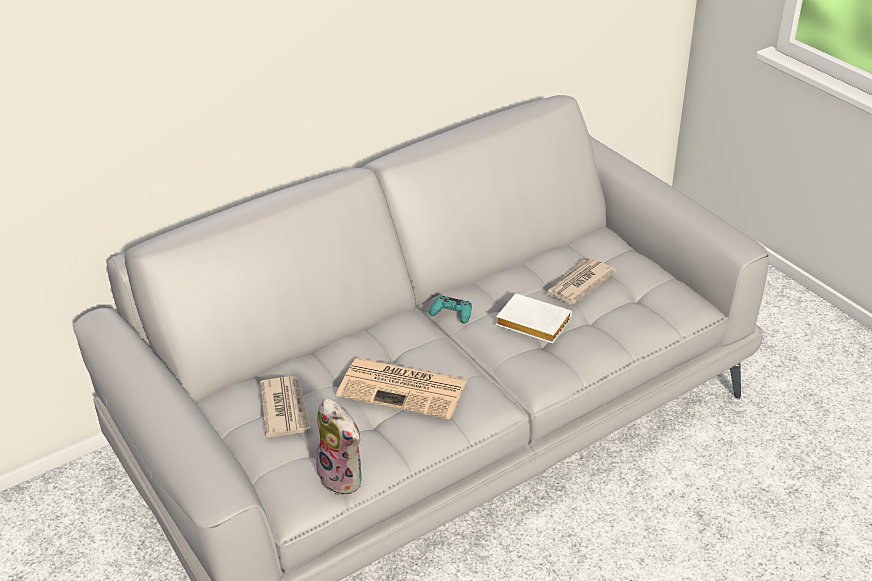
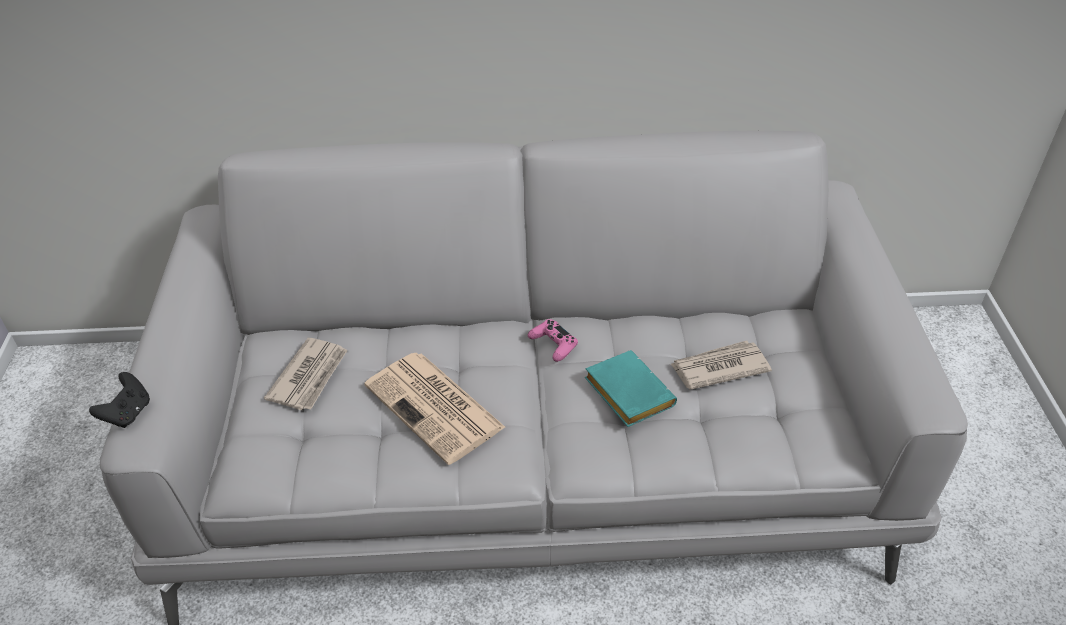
camera: 30 degrees right, 5 degrees up
plush toy [316,398,362,495] -> none
turquoise game controller [429,296,472,324] -> pink game controller [528,319,578,362]
white book [496,293,572,343] -> turquoise book [585,350,677,427]
none -> black game controller [89,372,150,428]

